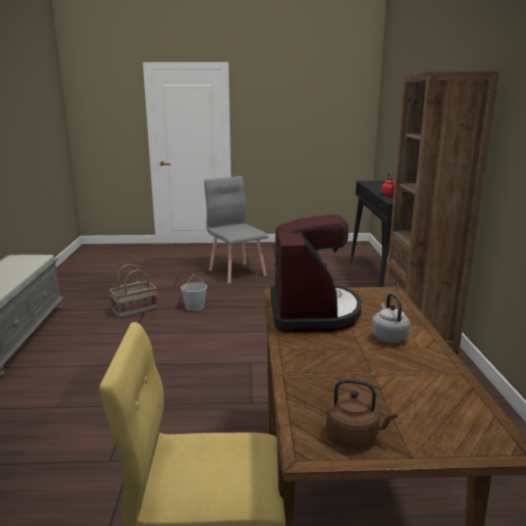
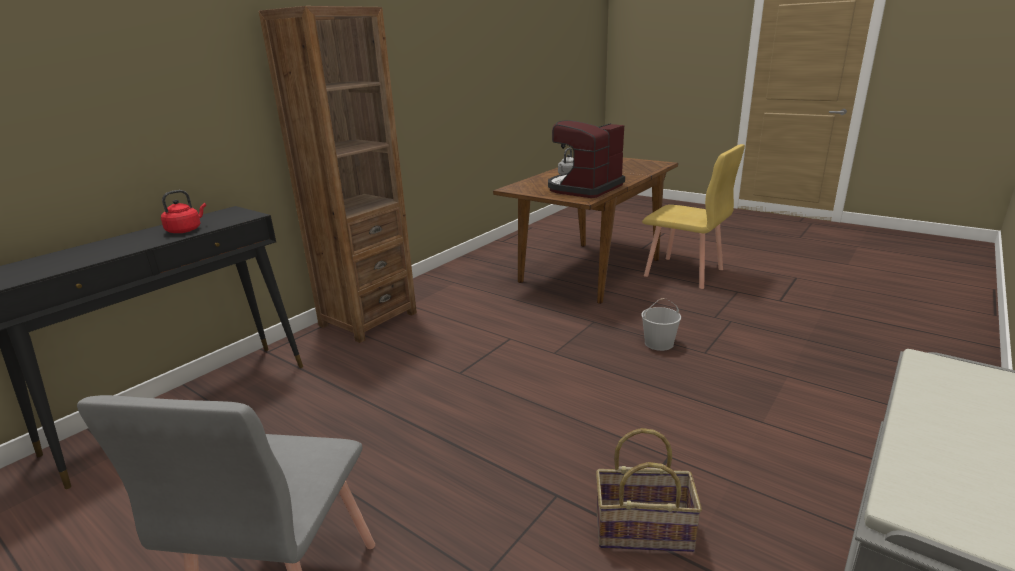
camera: 140 degrees left, 5 degrees up
white bucket [181,275,207,311] -> white bucket moved to [641,298,681,351]
brown kettle [326,378,397,446] -> none

